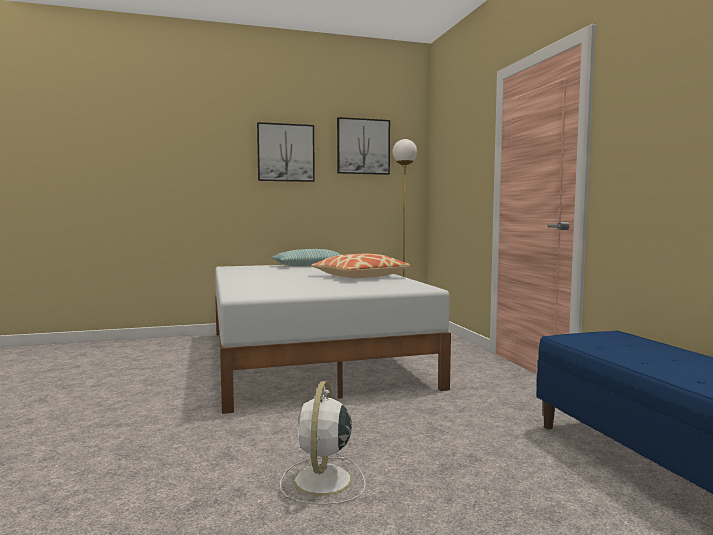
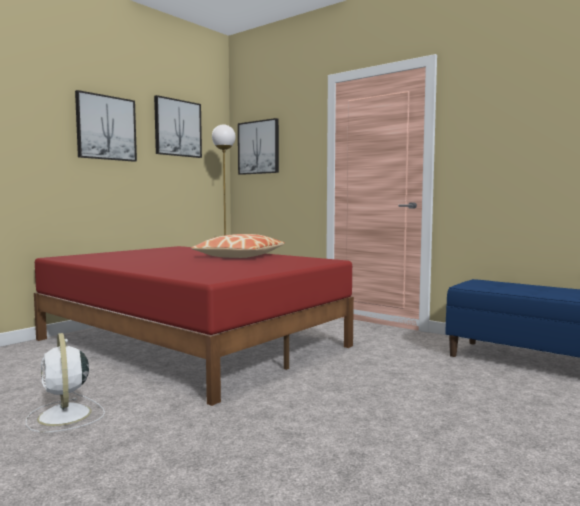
camera: 35 degrees left, 0 degrees up
white bed [215,265,451,414] -> red bed [34,246,354,406]
pillow [271,249,341,266] -> none
white fan [280,381,366,505] -> white fan moved to [26,333,105,432]
none -> picture [238,118,279,175]

